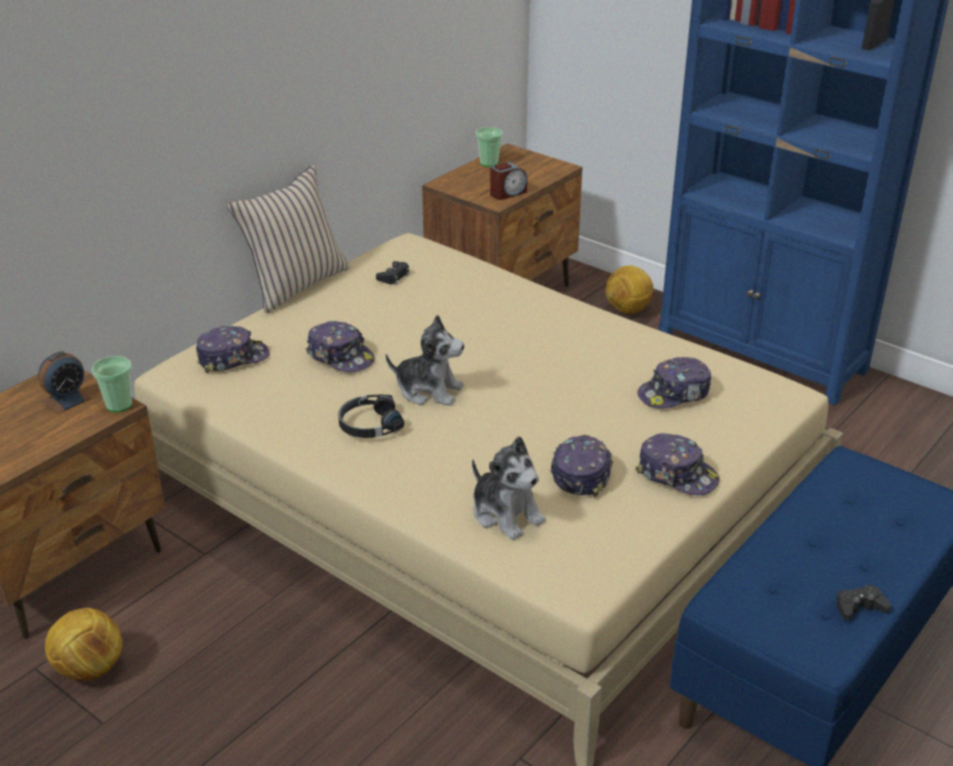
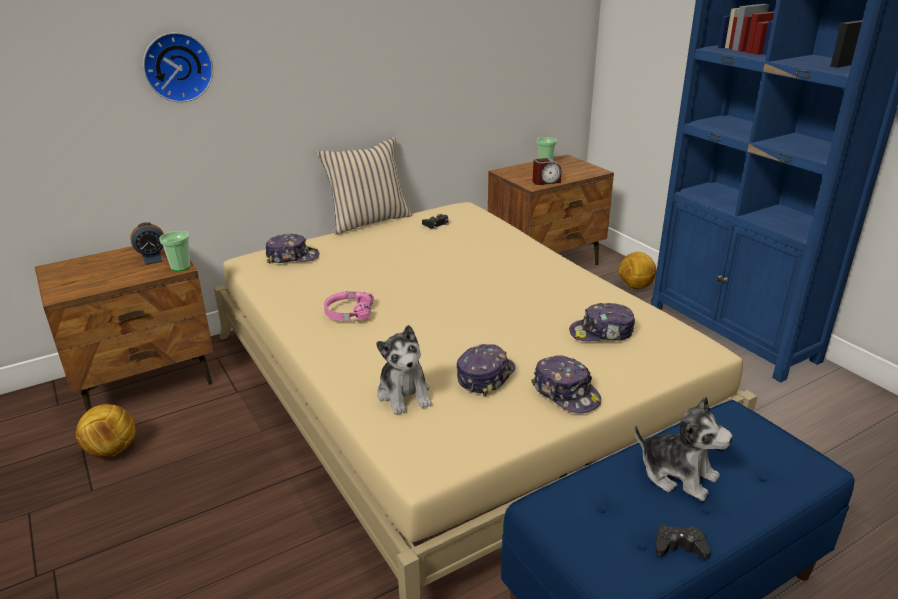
camera: 20 degrees right, 5 degrees down
cap [306,321,375,372] -> none
black headphones [338,395,404,438] -> pink headphones [324,291,374,321]
plush toy [386,315,464,406] -> plush toy moved to [634,396,733,501]
none -> wall clock [143,32,213,102]

